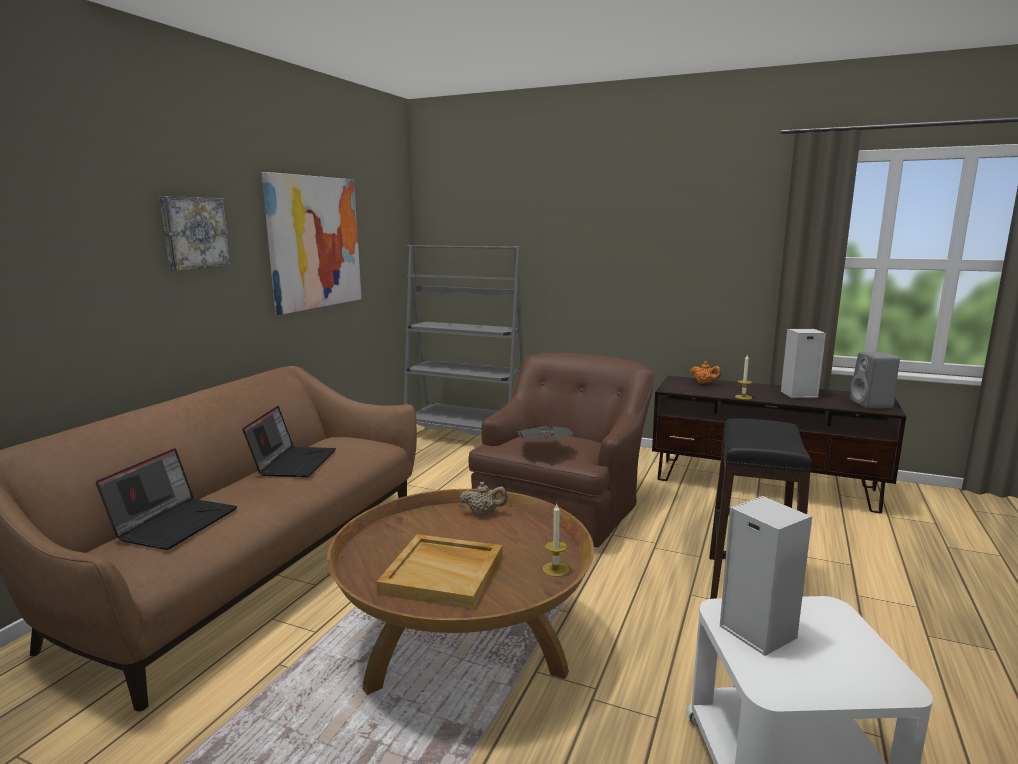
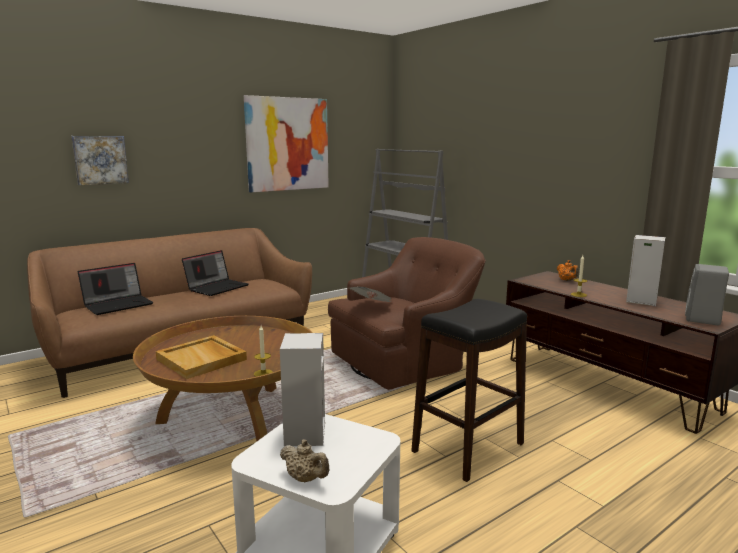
camera: 30 degrees right, 0 degrees up
picture [160,196,231,270] -> picture moved to [71,136,129,185]
beige teapot [460,482,508,515] -> beige teapot moved to [280,439,330,482]

